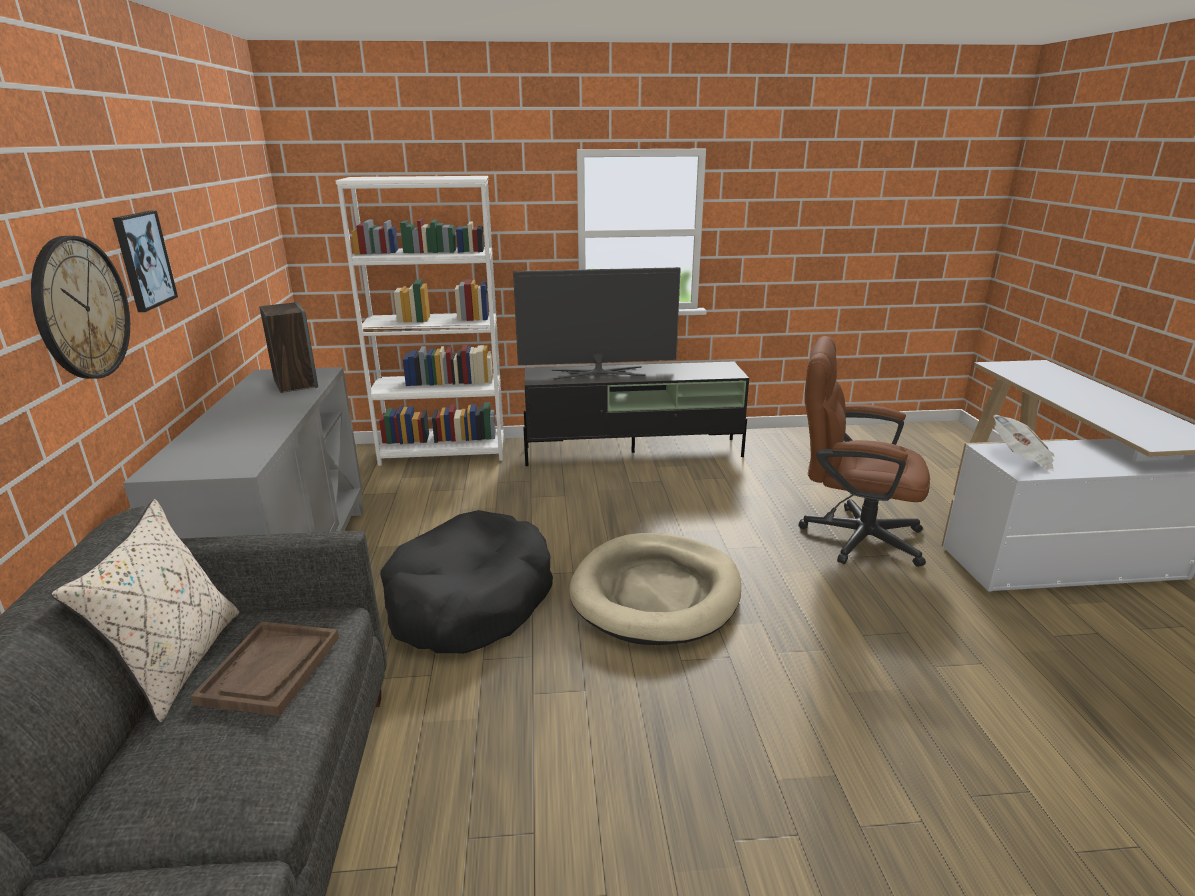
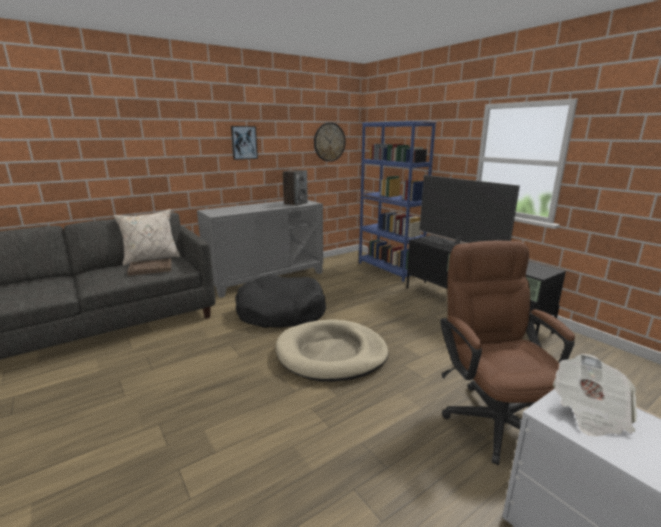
camera: 60 degrees right, 5 degrees down
wall clock [31,236,130,379] -> wall clock moved to [314,122,346,162]
white bookcase [335,176,504,466] -> blue bookcase [359,121,436,282]

